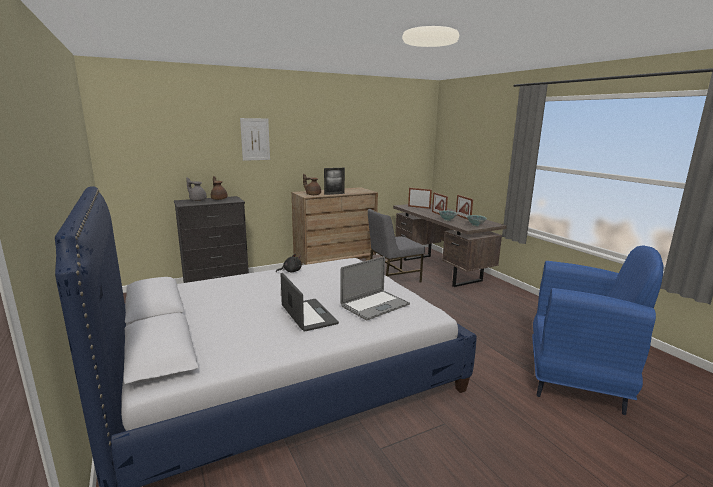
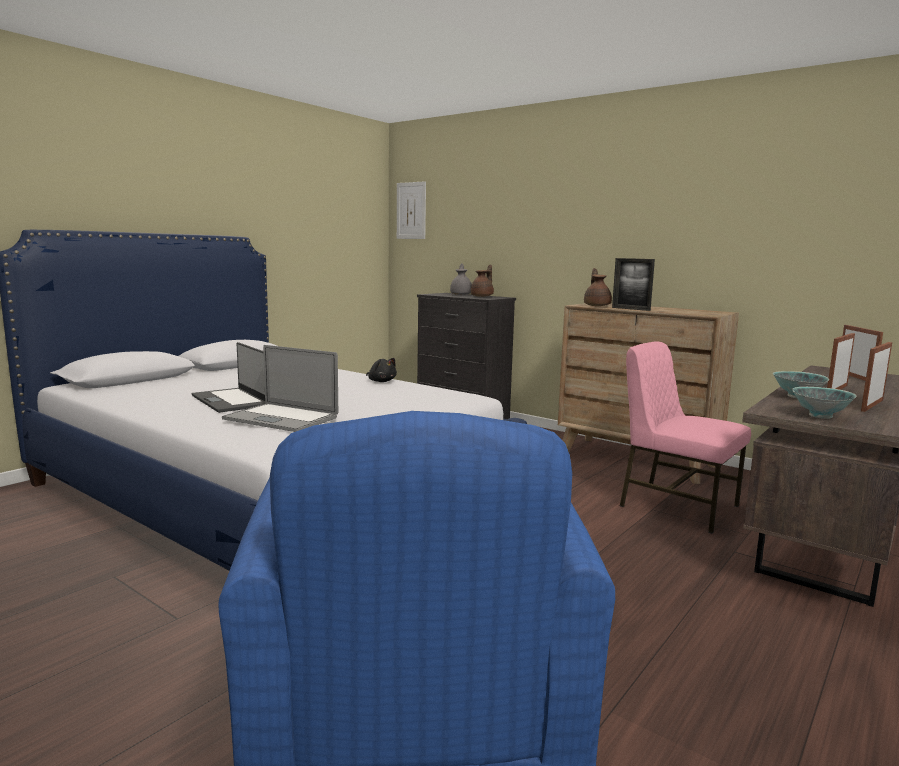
camera: 65 degrees right, 5 degrees down
picture [240,118,270,161] -> picture moved to [397,181,426,239]
laptop [281,273,339,332] -> laptop turned 105 degrees clockwise [192,342,266,413]
grey chair [368,209,425,283] -> pink chair [620,341,751,534]

